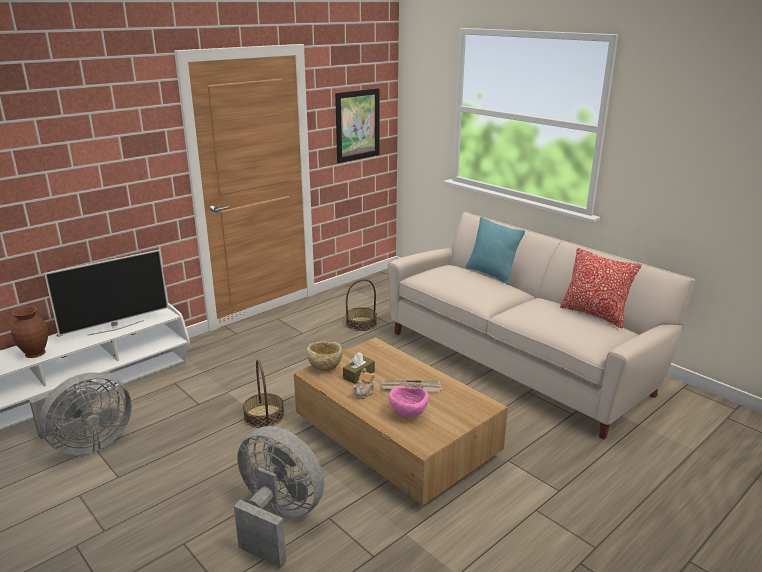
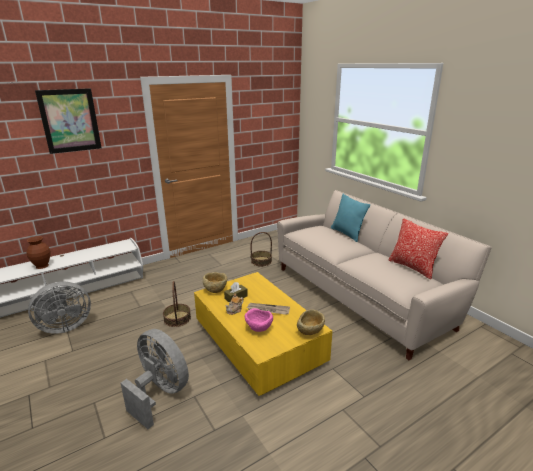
camera: 10 degrees right, 0 degrees up
television [44,250,169,336] -> none
brown coffee table [294,337,508,505] -> yellow coffee table [194,272,332,396]
picture [335,88,380,163] -> picture moved to [35,88,102,154]
none -> beige bowl [297,309,325,335]

